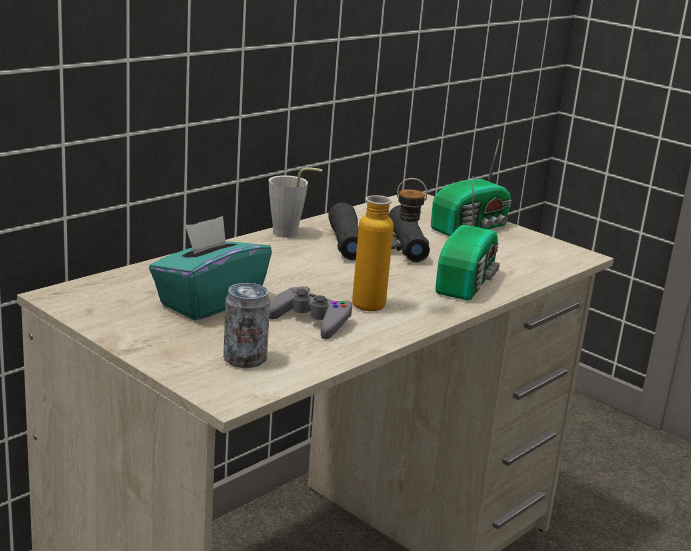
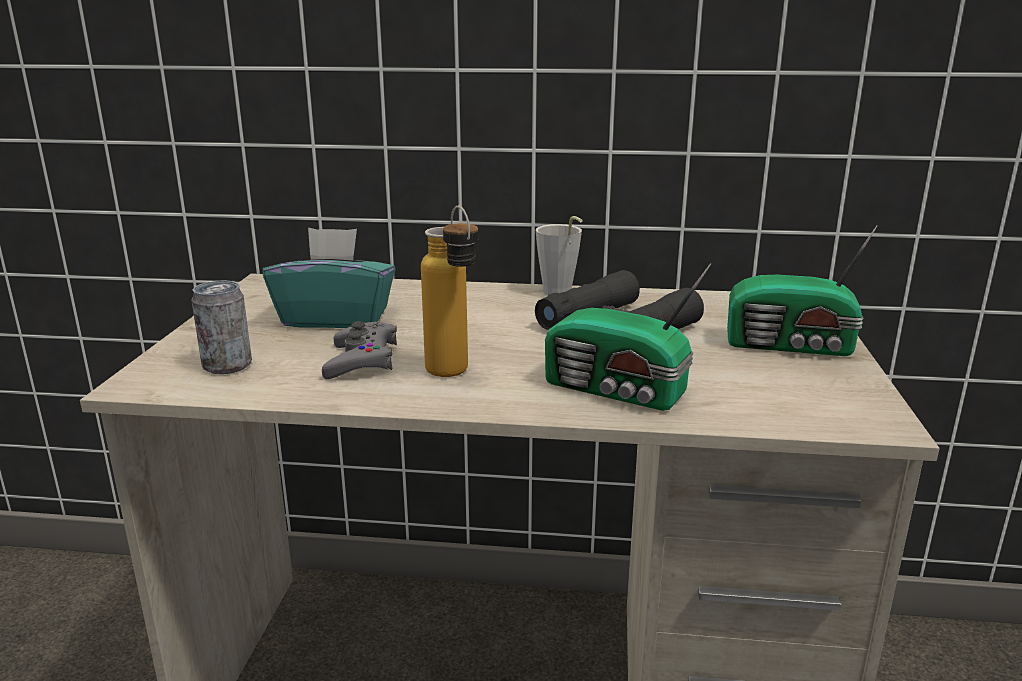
camera: 55 degrees right, 0 degrees up
radio [435,178,500,300] -> radio turned 45 degrees clockwise [545,263,711,411]

